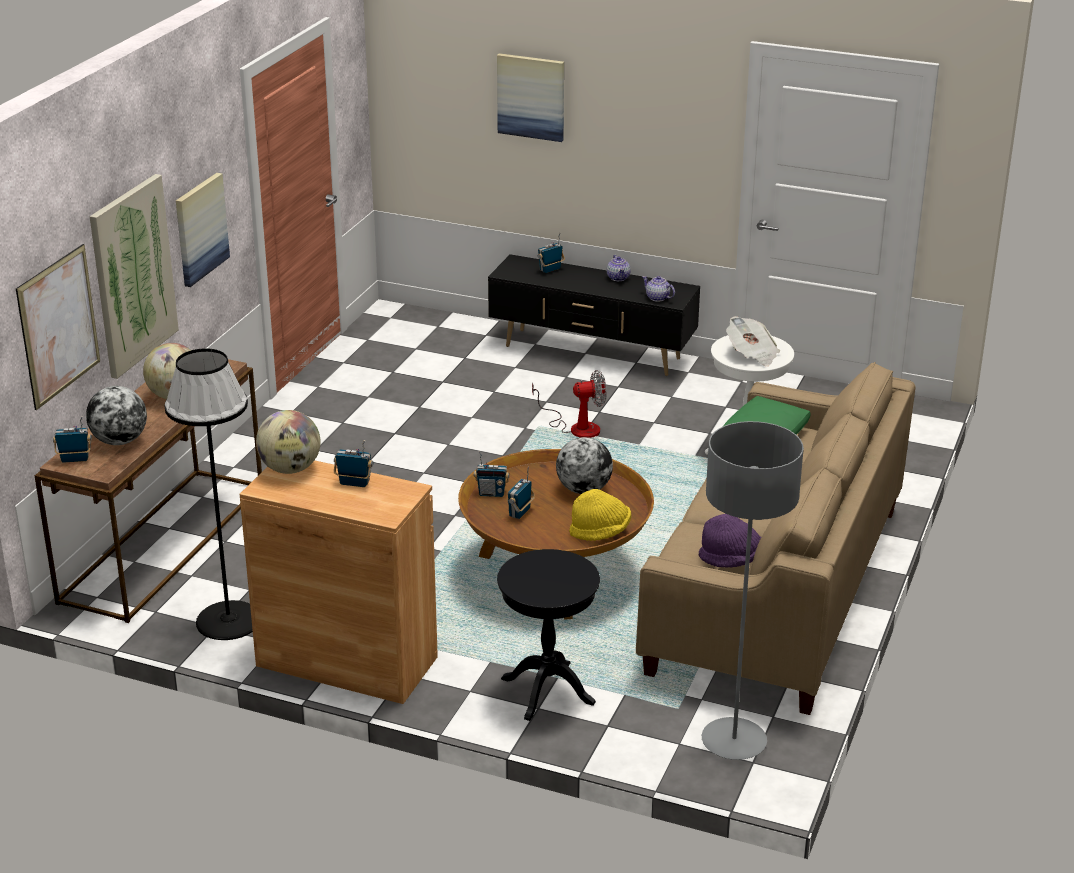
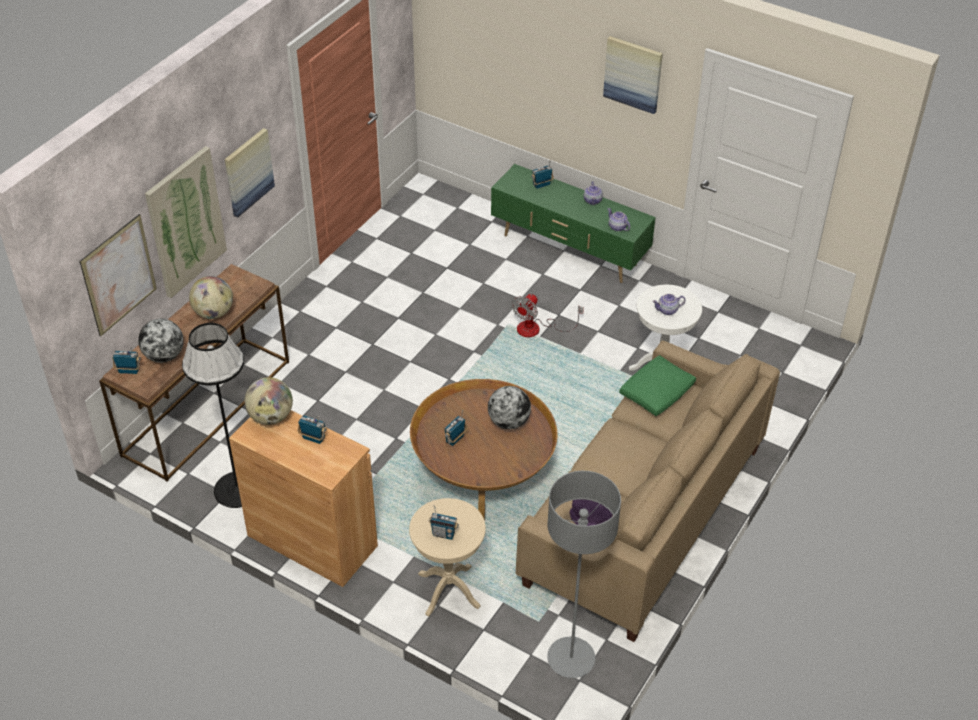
camera: 10 degrees right, 15 degrees up
radio [474,451,509,497] -> radio moved to [429,505,459,540]
black tv stand [488,254,700,376] -> green tv stand [491,164,656,283]
picture [497,53,564,142] -> picture moved to [603,36,663,114]
black side table [497,549,600,721] -> beige side table [409,498,486,617]
fan [532,370,607,438] -> fan turned 120 degrees clockwise [512,294,584,337]
yellow hat [569,489,631,541] -> none
newspaper [726,316,780,366] -> teapot [652,294,685,315]

